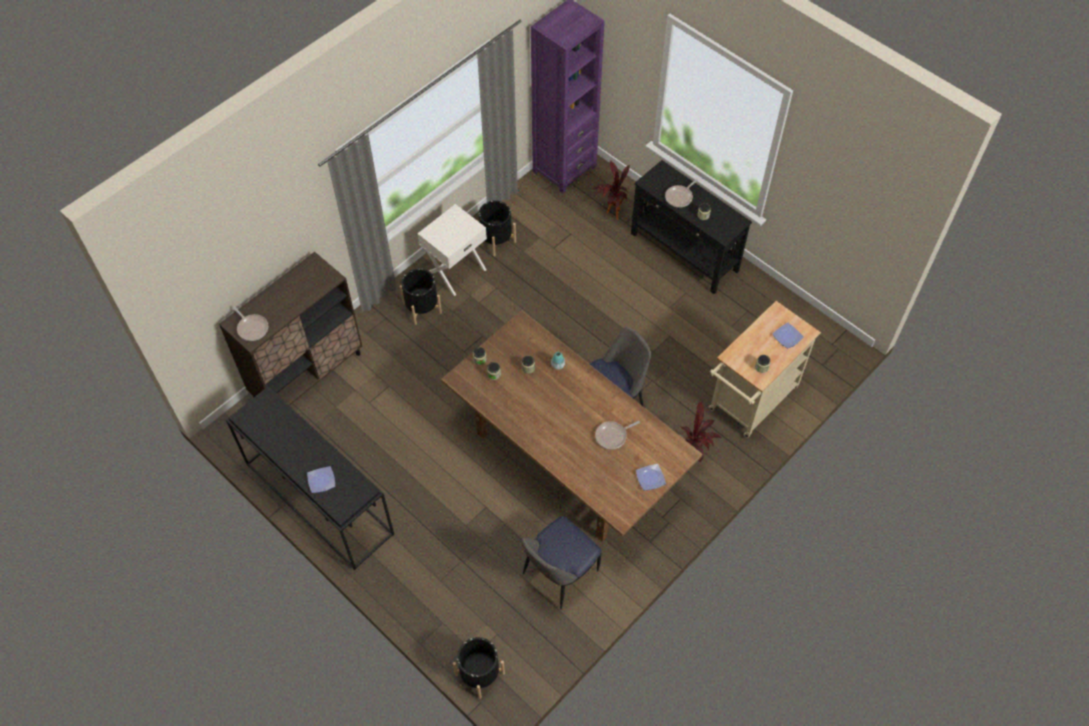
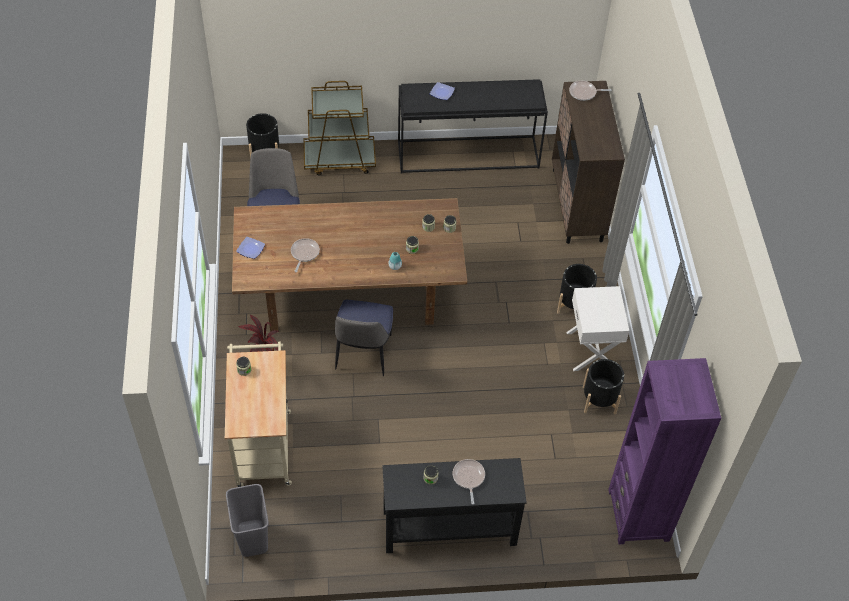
camera: 130 degrees right, 5 degrees down
potted plant [593,161,630,220] -> none
plate [773,323,804,348] -> none
none -> grey trash can [226,484,269,557]
none -> brown cart [303,81,376,176]

